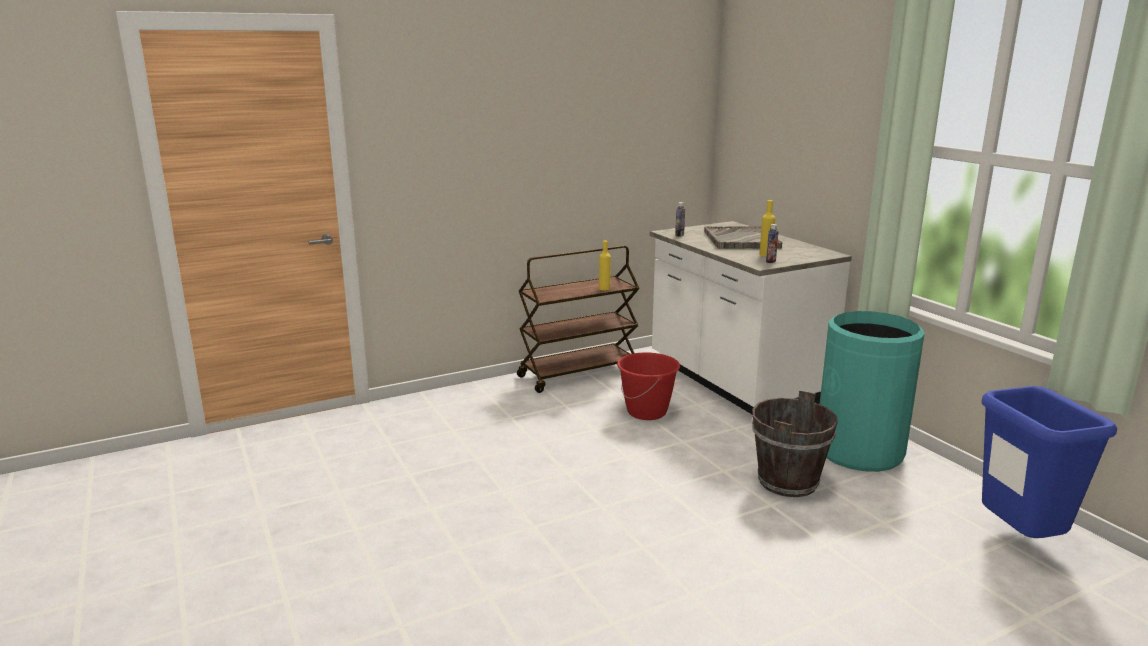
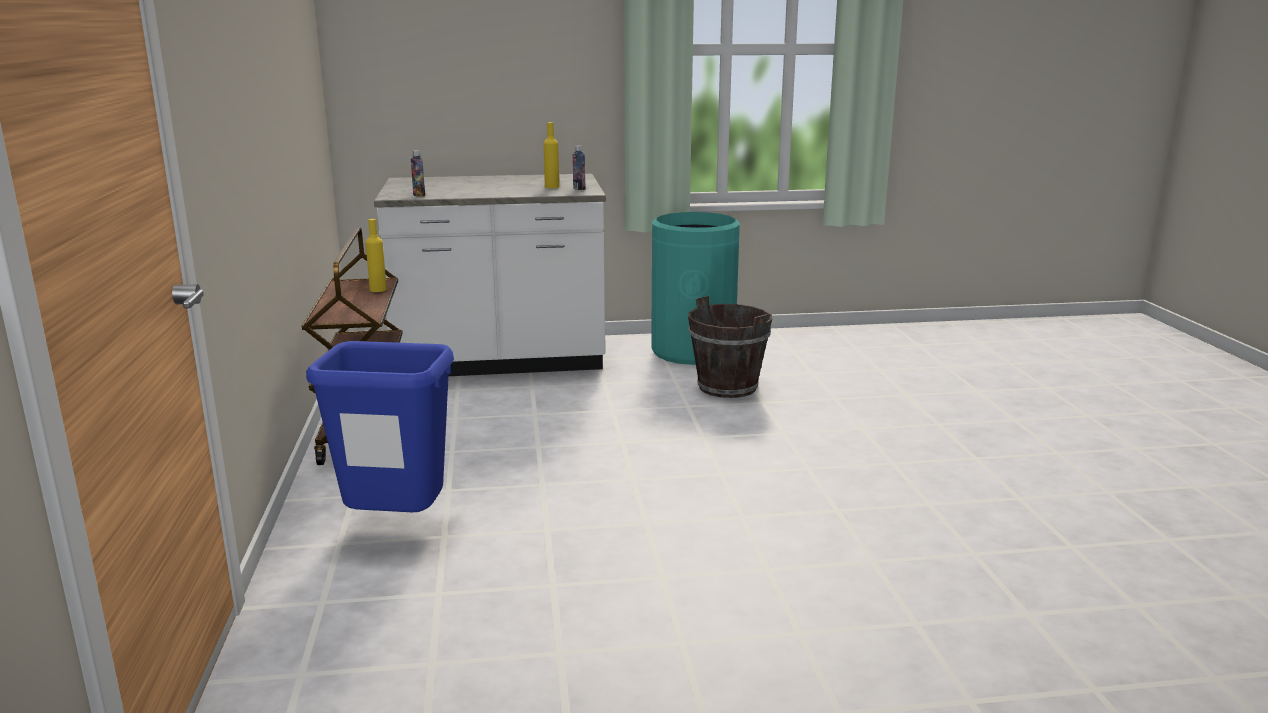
camera: 70 degrees left, 0 degrees up
red bucket [617,352,680,420] -> none
grey tray [704,226,782,249] -> none
blue trash can [981,386,1117,538] -> blue trash can moved to [306,341,454,527]

